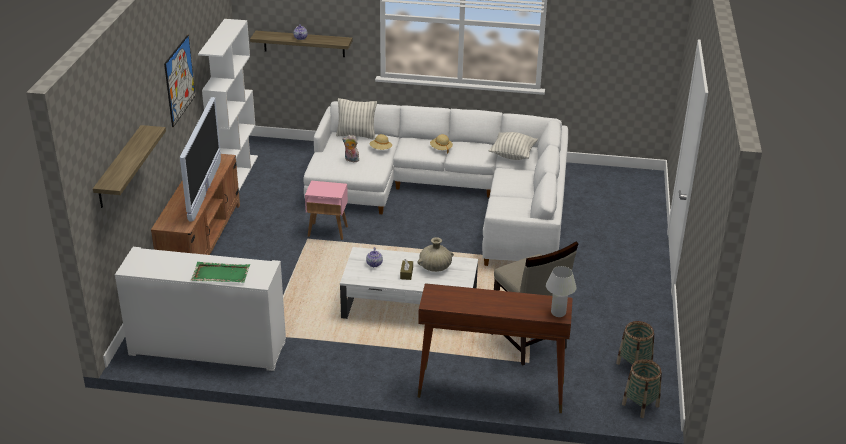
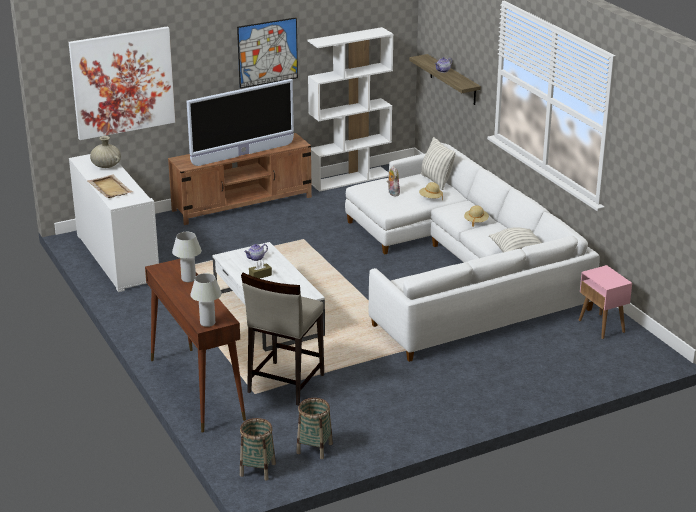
camera: 55 degrees right, 5 degrees down
shelf [93,125,166,208] -> picture [69,26,175,140]
green tray [191,262,250,282] -> beige tray [87,174,133,198]
pink side table [305,181,348,240] -> pink side table moved to [579,265,632,339]
beige vase [417,237,454,272] -> beige vase moved to [90,136,121,168]
none -> white table lamp [172,232,202,282]

